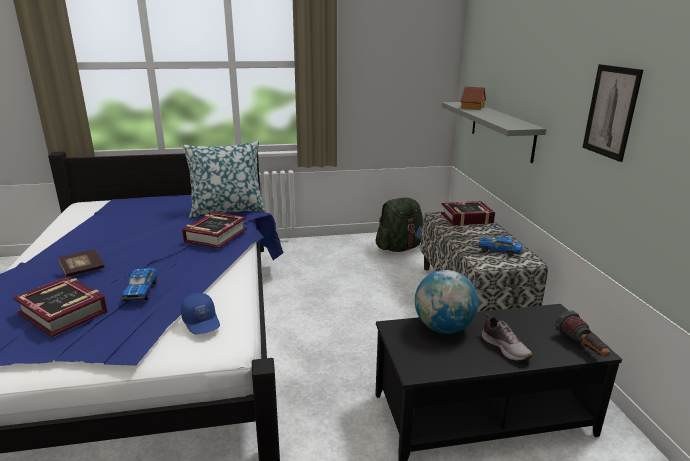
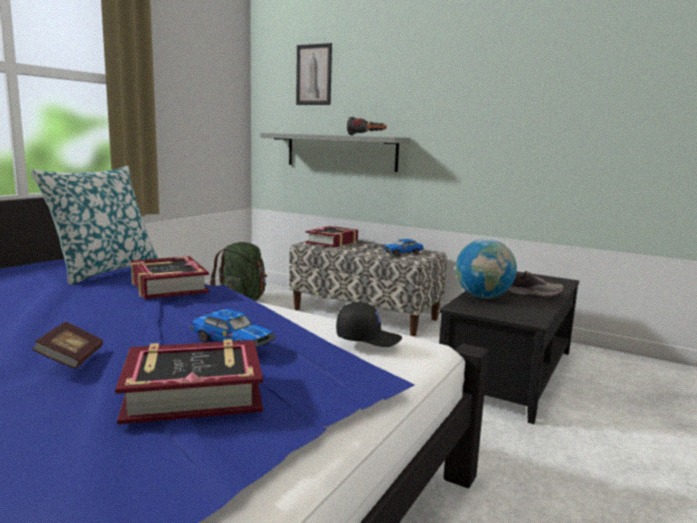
camera: 50 degrees left, 10 degrees down
blue cap [181,293,220,334] -> black cap [336,302,402,347]
toy house [461,87,486,110] -> none
flashlight [555,311,610,357] -> flashlight moved to [347,117,387,135]
picture [582,64,643,162] -> picture moved to [296,43,332,105]

